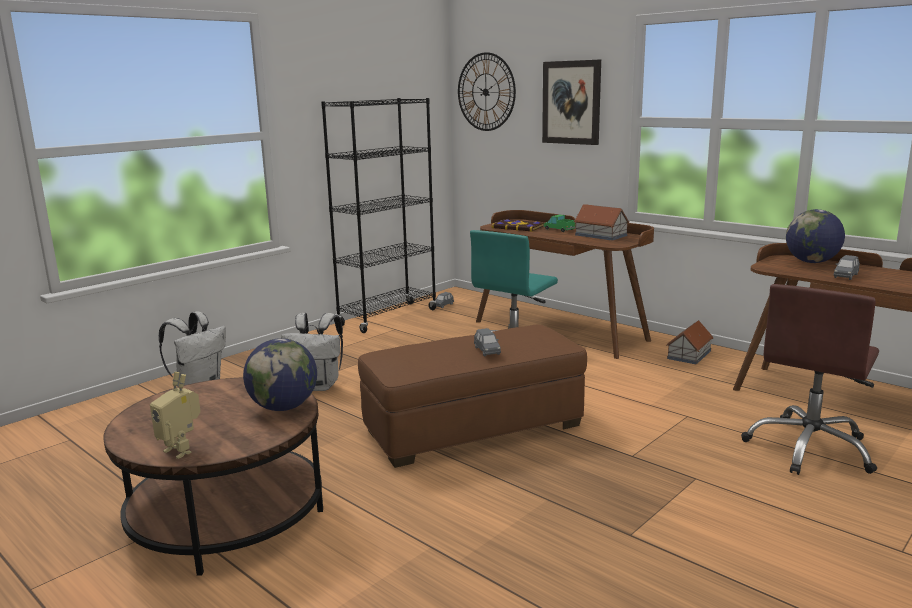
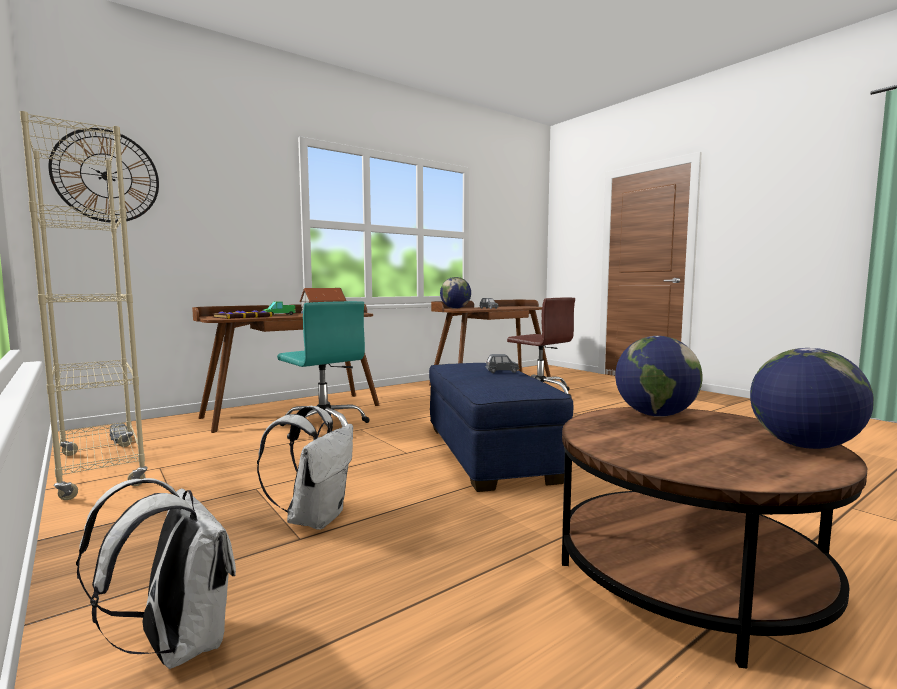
camera: 80 degrees left, 10 degrees down
toy robot [150,372,201,459] -> globe [750,348,874,449]
black bookcase [321,98,437,333] -> beige bookcase [20,111,148,500]
brown ottoman [358,325,587,468] -> blue ottoman [429,363,573,492]
picture [542,60,601,145] -> none
toy house [666,320,714,364] -> none

